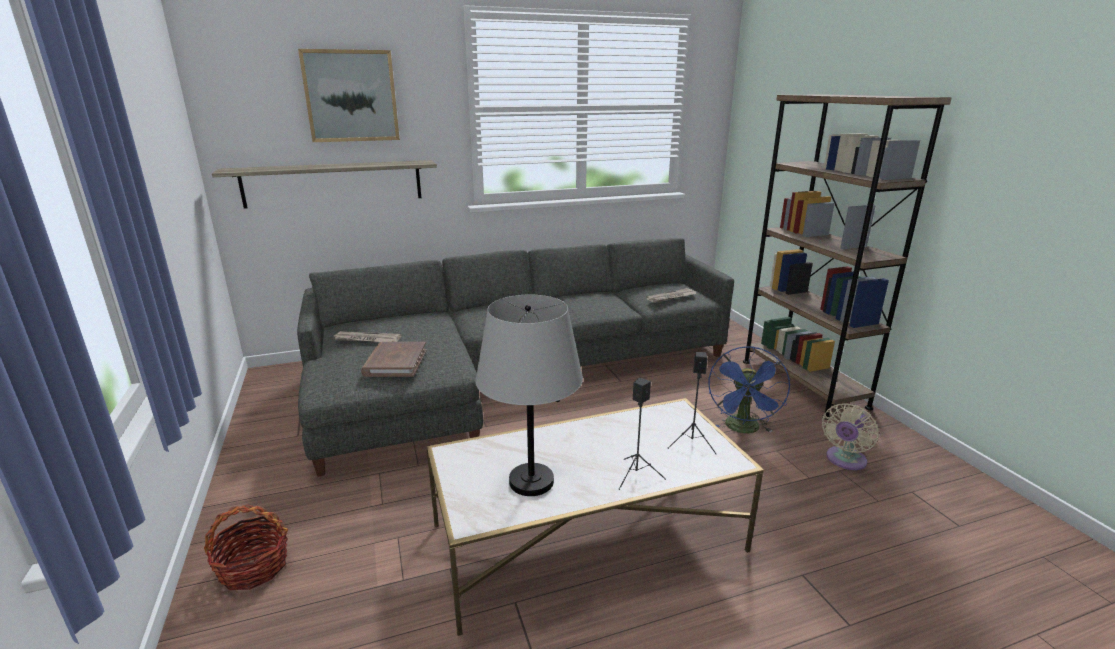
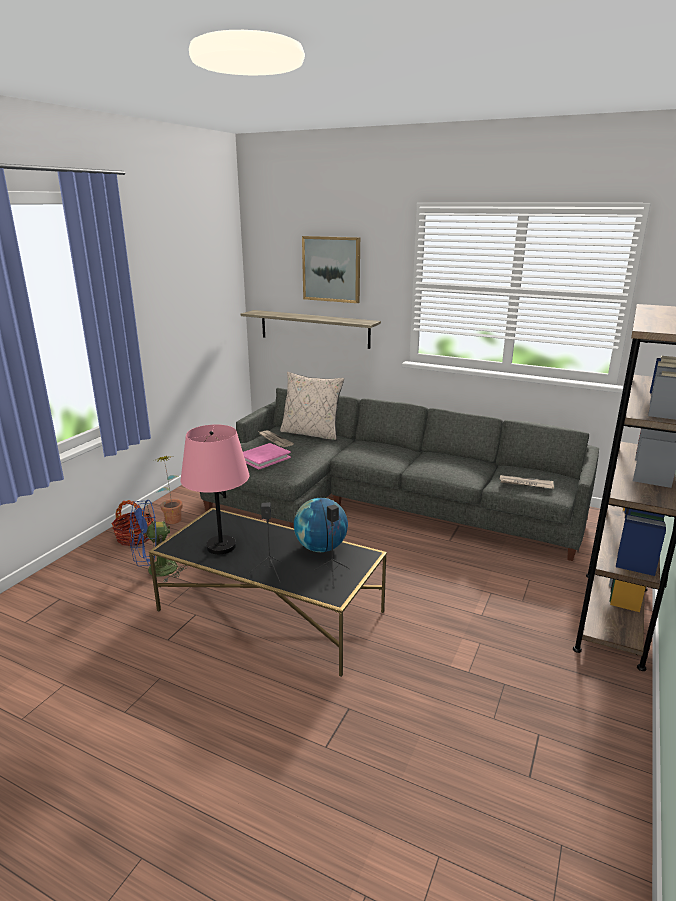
camera: 45 degrees right, 0 degrees up
brown book [361,342,427,377] -> pink book [243,443,291,469]
white coffee table [426,398,764,636] -> black coffee table [149,508,387,677]
grey table lamp [475,295,583,496] -> pink table lamp [180,424,249,554]
blue fan [708,346,790,433] -> blue fan moved to [129,500,188,583]
beige fan [822,403,879,470] -> none
none -> potted plant [153,456,183,524]
none -> beige pillow [280,372,344,441]
none -> globe [294,498,348,552]

